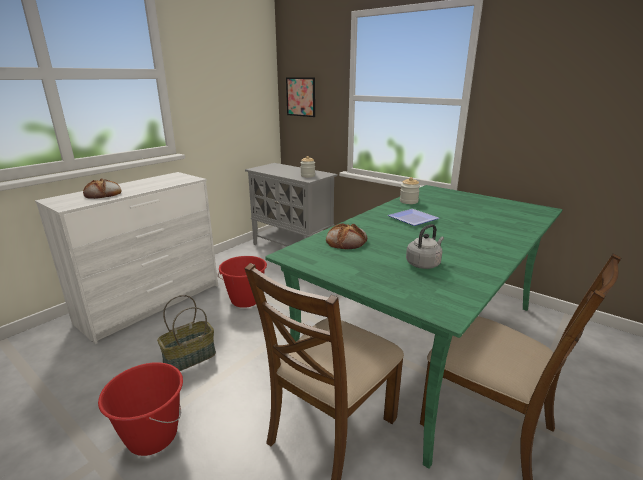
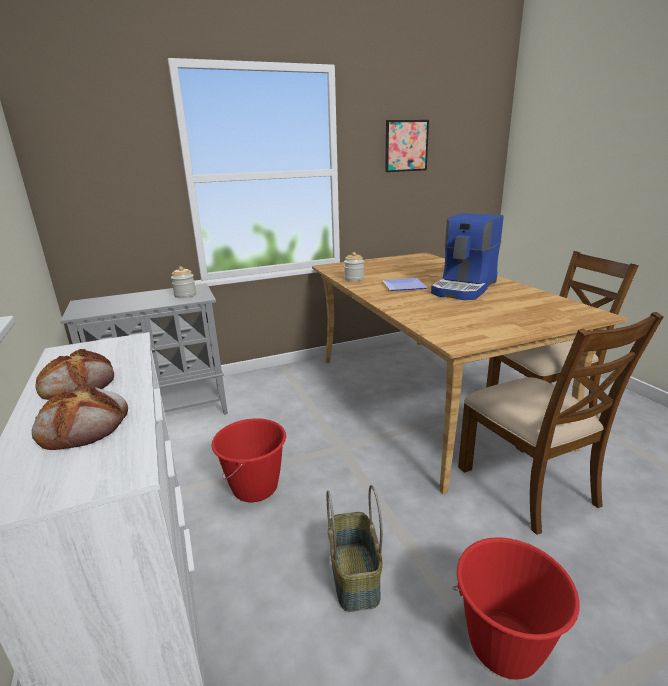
camera: 60 degrees left, 0 degrees up
green dining table [265,185,562,469] -> beige dining table [312,253,627,494]
picture [286,77,315,117] -> picture moved to [385,120,429,172]
bread [326,223,367,249] -> bread moved to [36,349,114,400]
grey kettle [406,224,444,269] -> none
none -> coffee machine [431,213,504,300]

